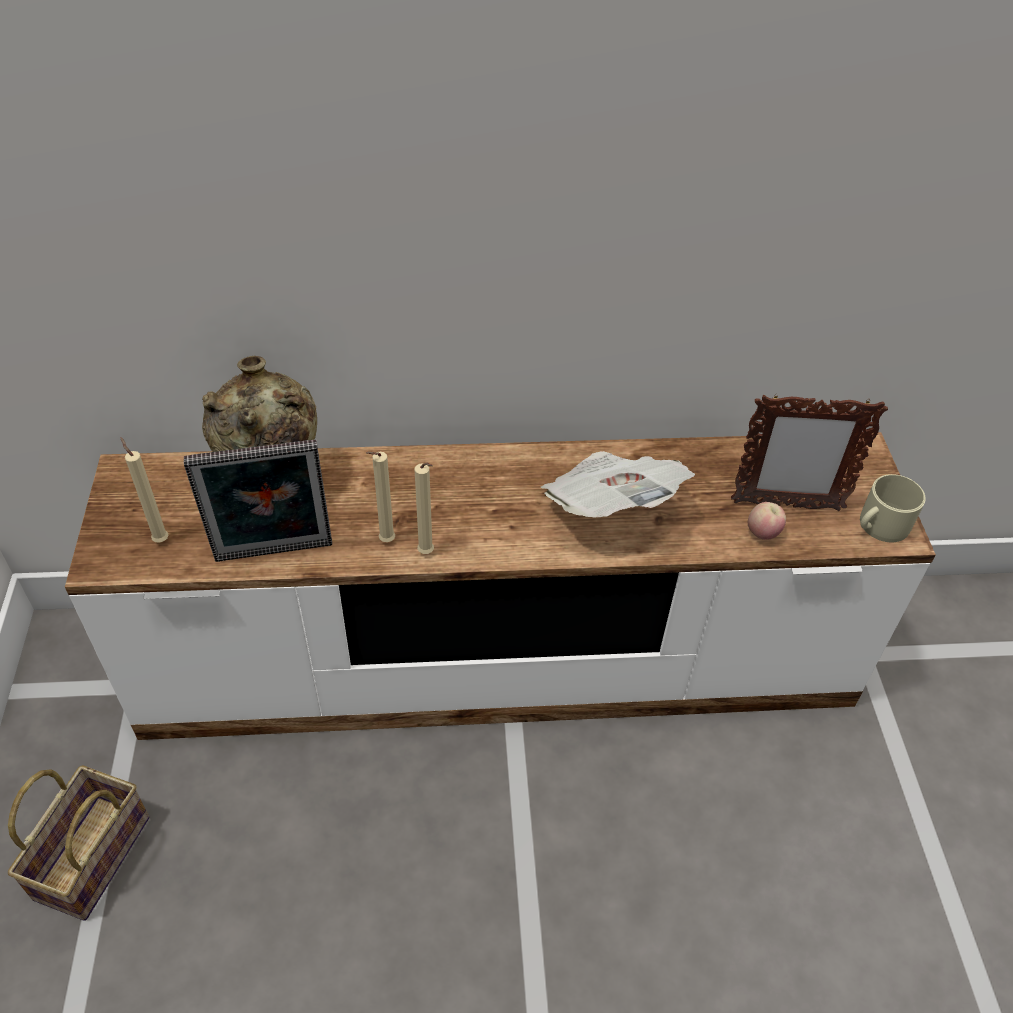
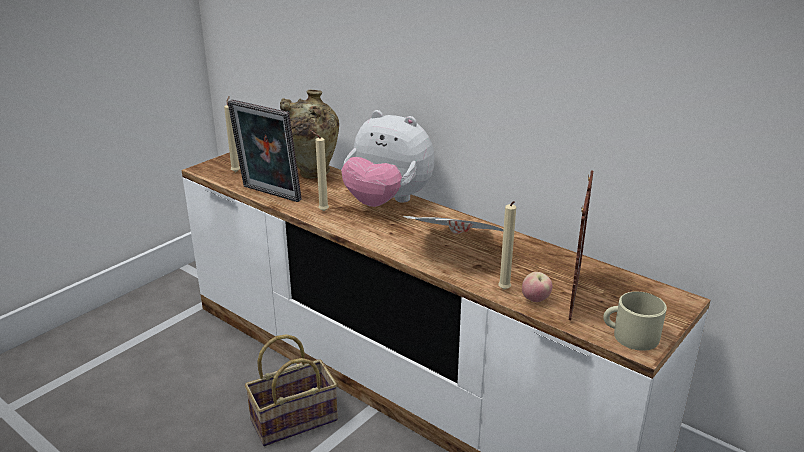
camera: 45 degrees right, 20 degrees down
basket [8,766,149,921] -> basket moved to [245,334,338,446]
beige candle [415,463,434,554] -> beige candle moved to [498,201,516,290]
picture frame [731,394,888,511] -> picture frame turned 120 degrees counterclockwise [569,170,593,320]
none -> plush toy [341,110,435,207]

